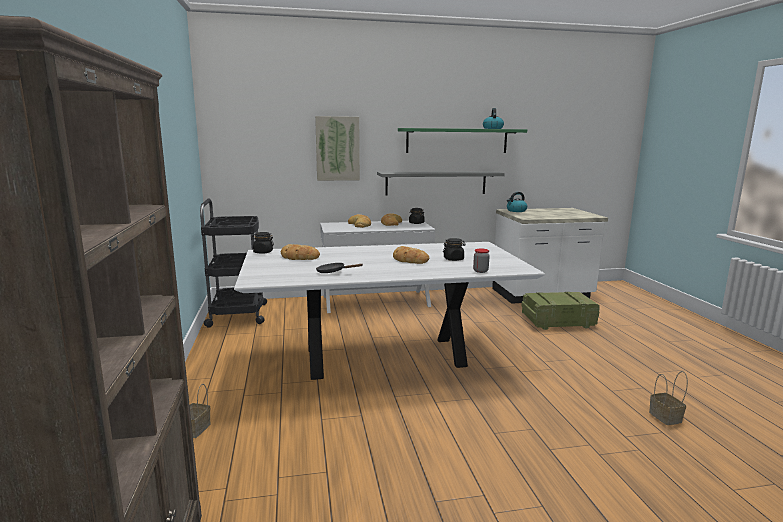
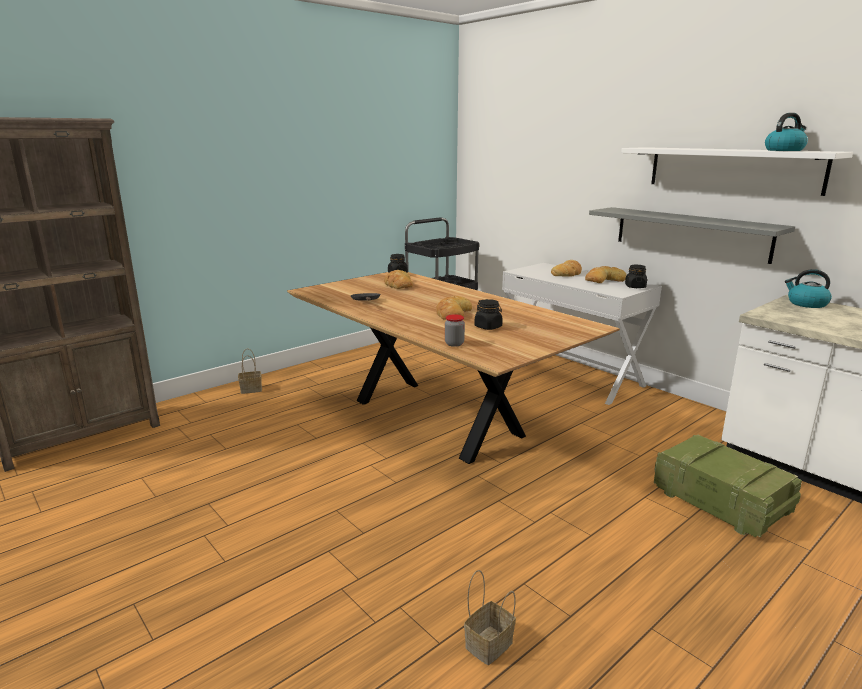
camera: 60 degrees right, 5 degrees up
white dining table [234,242,545,380] -> brown dining table [287,272,620,464]
picture [315,116,360,181] -> none
green shelf [398,128,527,153] -> white shelf [621,147,853,196]

